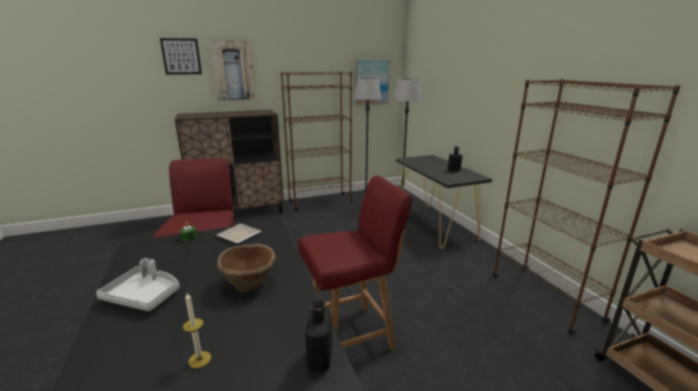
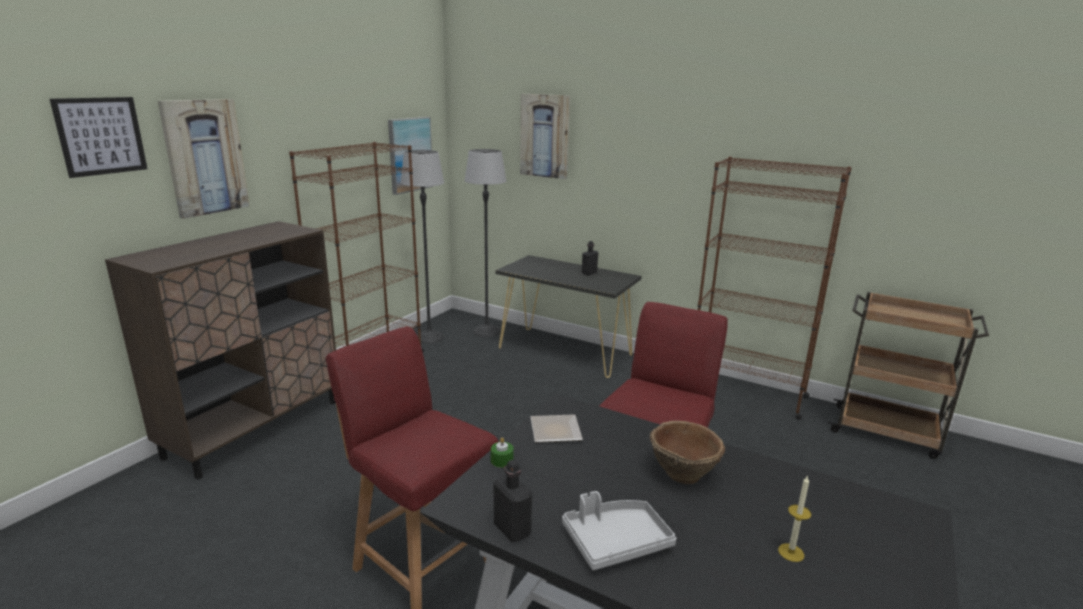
camera: 40 degrees left, 0 degrees up
black bottle [305,297,332,371] -> black bottle moved to [493,460,532,542]
none -> picture [520,94,570,179]

